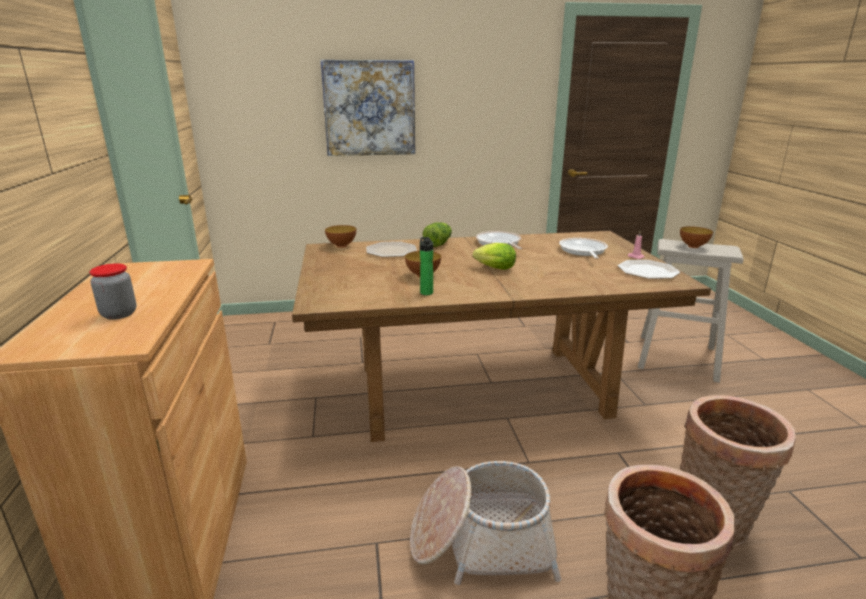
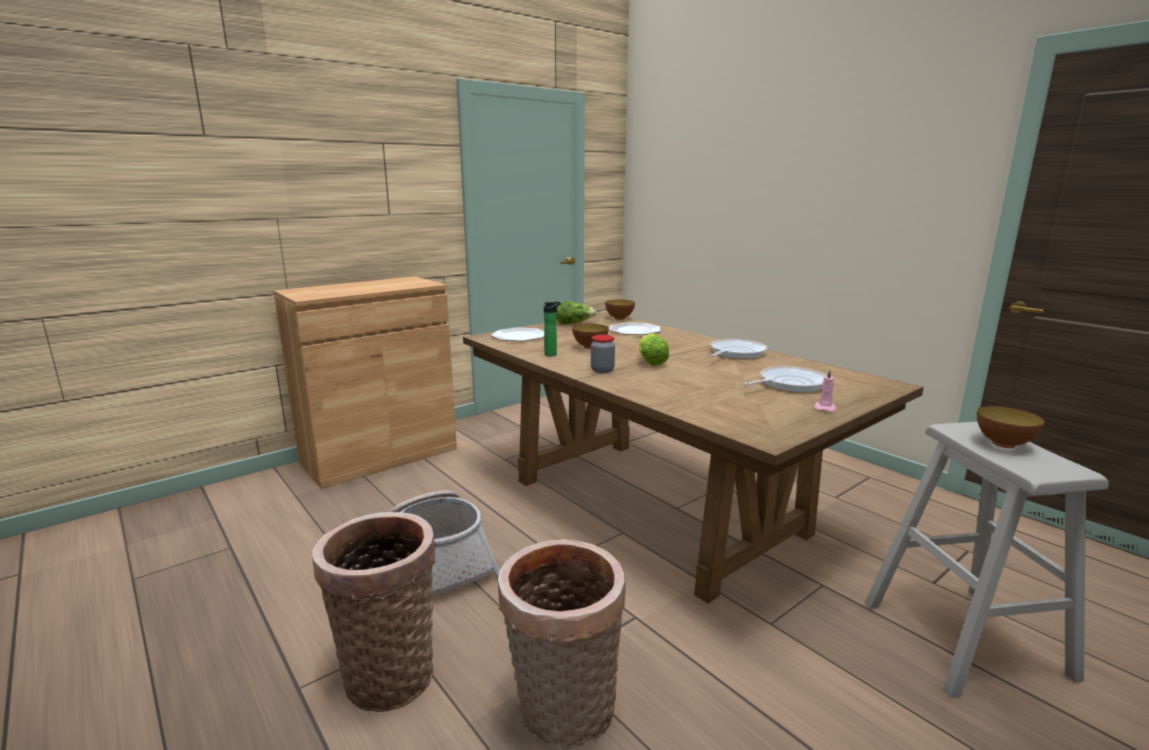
camera: 60 degrees right, 5 degrees down
jar [89,263,136,320] -> jar moved to [591,335,615,373]
picture [321,60,415,156] -> none
lettuce [423,222,452,247] -> lettuce moved to [556,301,597,325]
plate [618,260,680,279] -> plate moved to [491,327,544,341]

